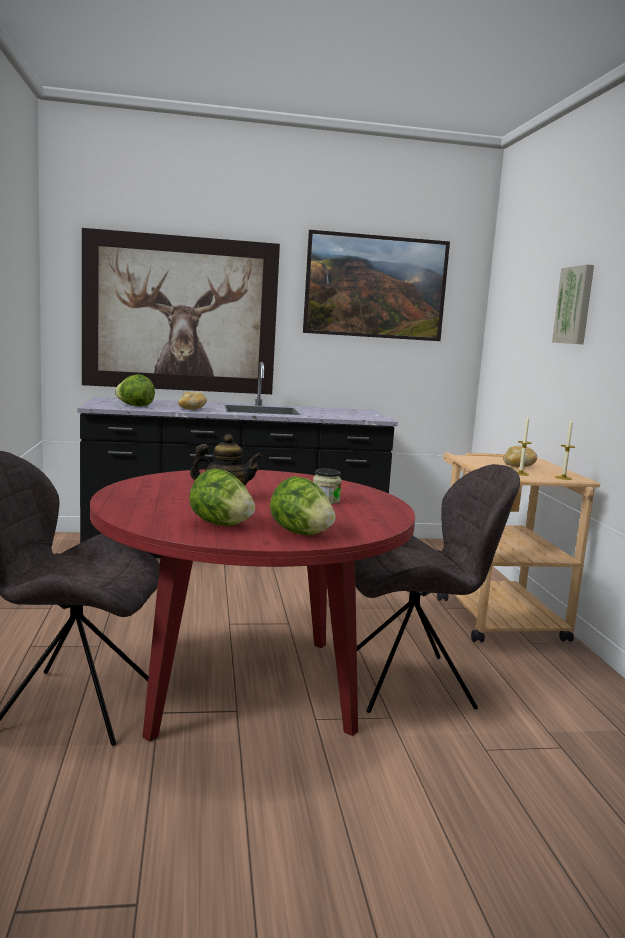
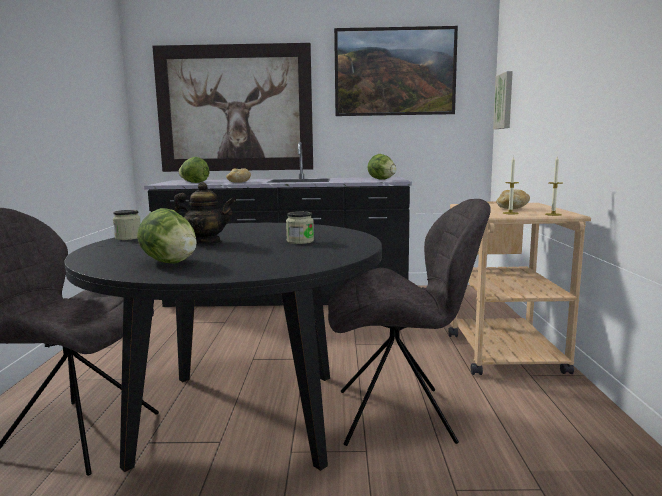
camera: 10 degrees right, 0 degrees up
red dining table [90,469,415,742] -> black dining table [64,223,382,472]
lettuce [270,476,336,535] -> lettuce moved to [367,154,397,180]
picture [552,265,594,344] -> picture moved to [493,71,513,129]
none -> jar [113,210,141,240]

